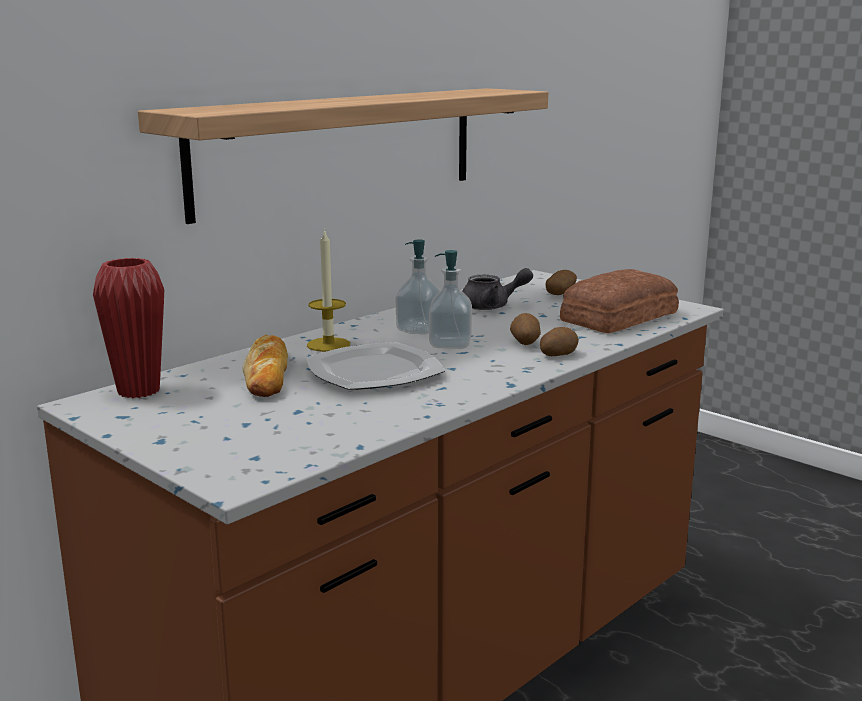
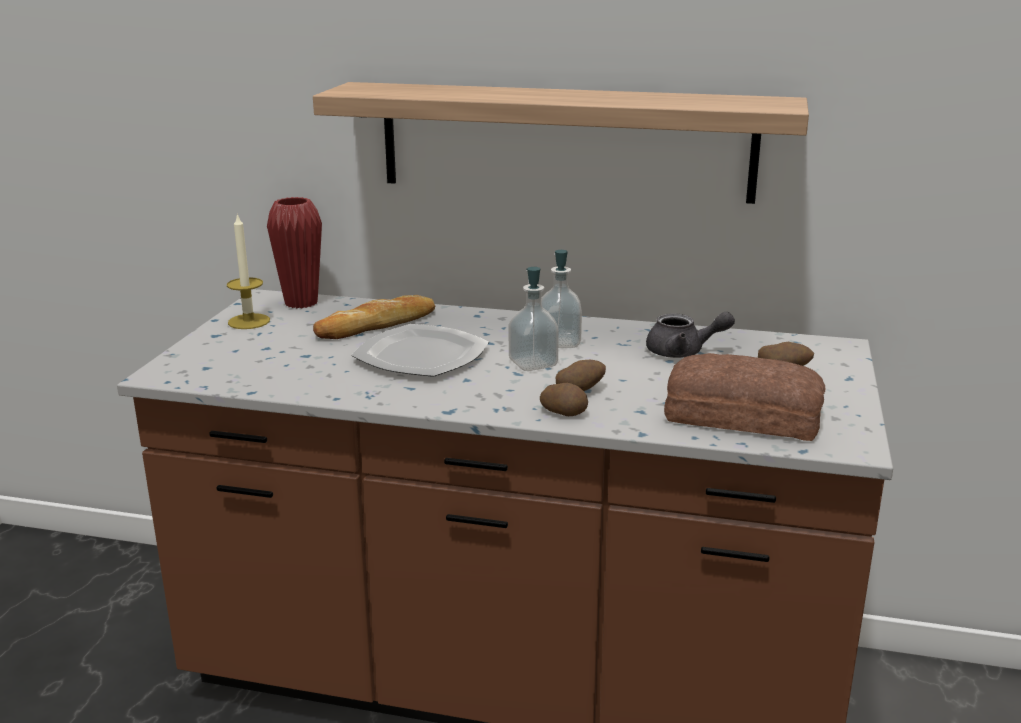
camera: 60 degrees right, 5 degrees up
candle [307,229,350,352] -> candle moved to [227,213,270,329]
grey teapot [462,268,533,310] -> grey teapot turned 45 degrees counterclockwise [646,312,735,358]

